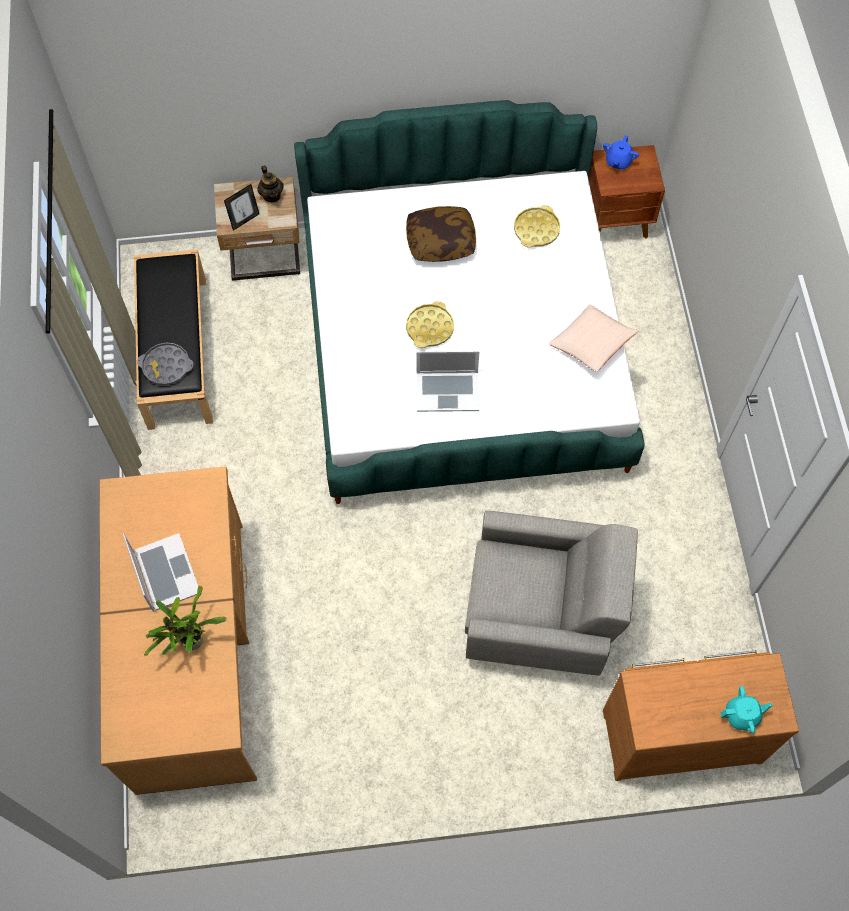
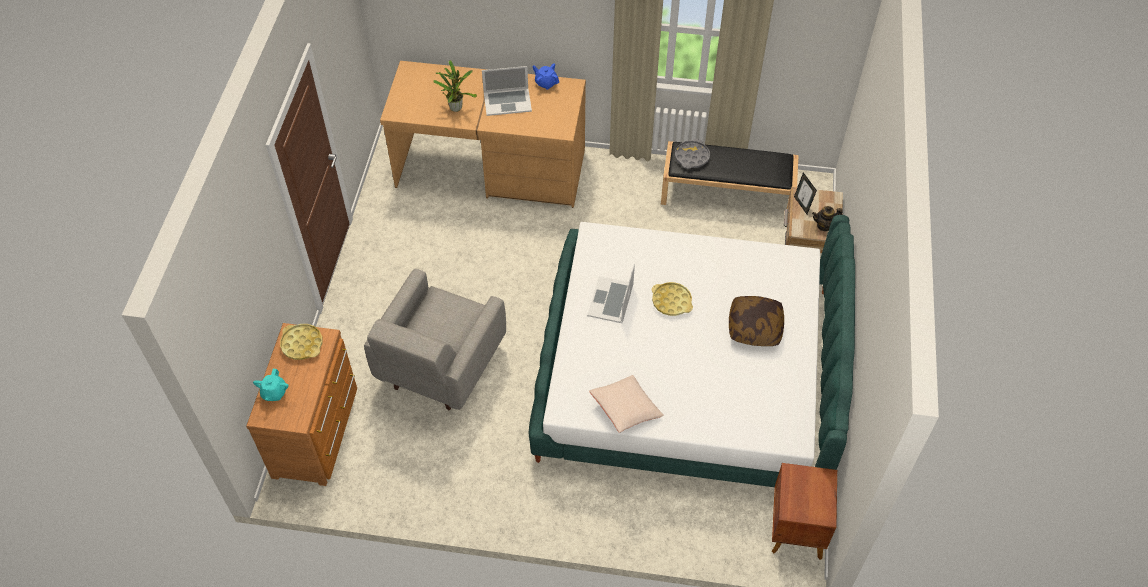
camera: 105 degrees right, 10 degrees down
yellow tray [514,205,560,248] -> yellow tray moved to [280,324,322,360]
blue teapot [603,135,639,170] -> blue teapot moved to [532,63,559,90]

